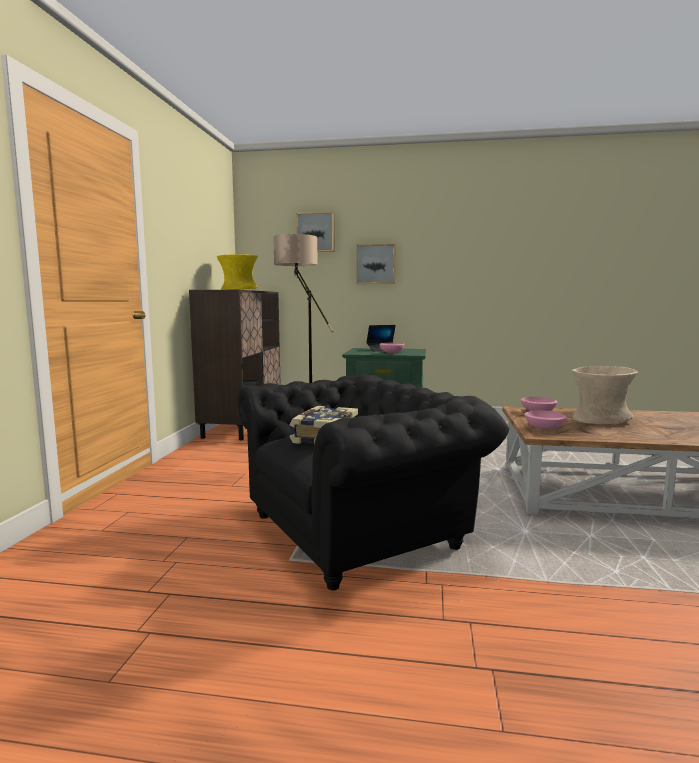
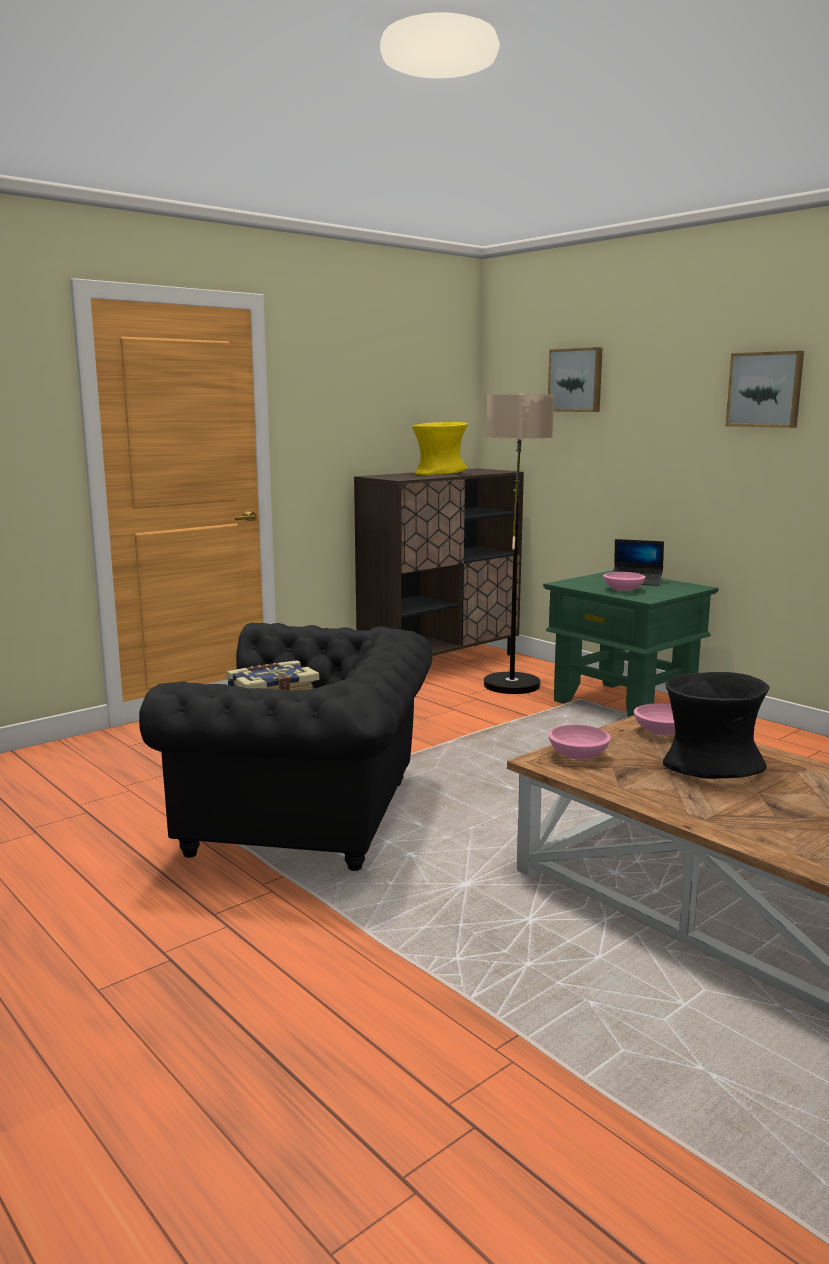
camera: 40 degrees right, 5 degrees up
picture [356,244,396,284] -> picture moved to [725,351,804,428]
beige vase [572,366,638,424] -> black vase [663,672,770,779]

